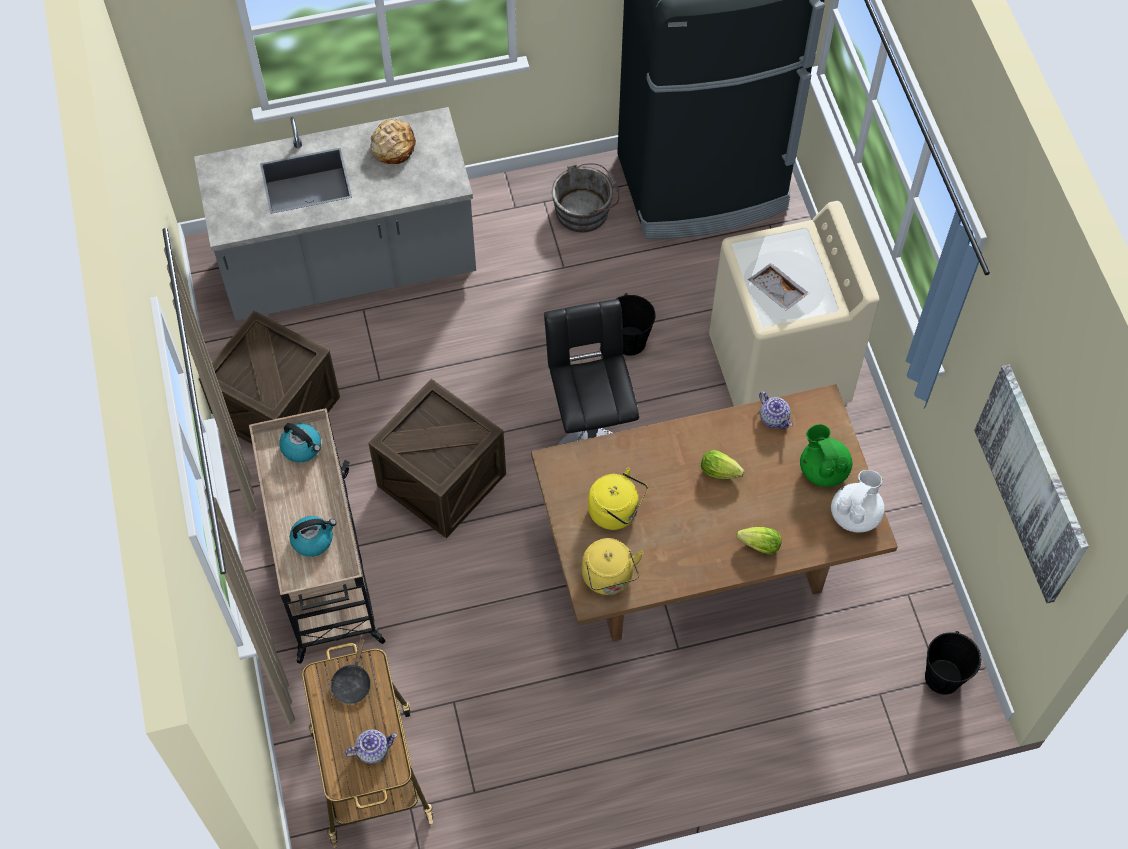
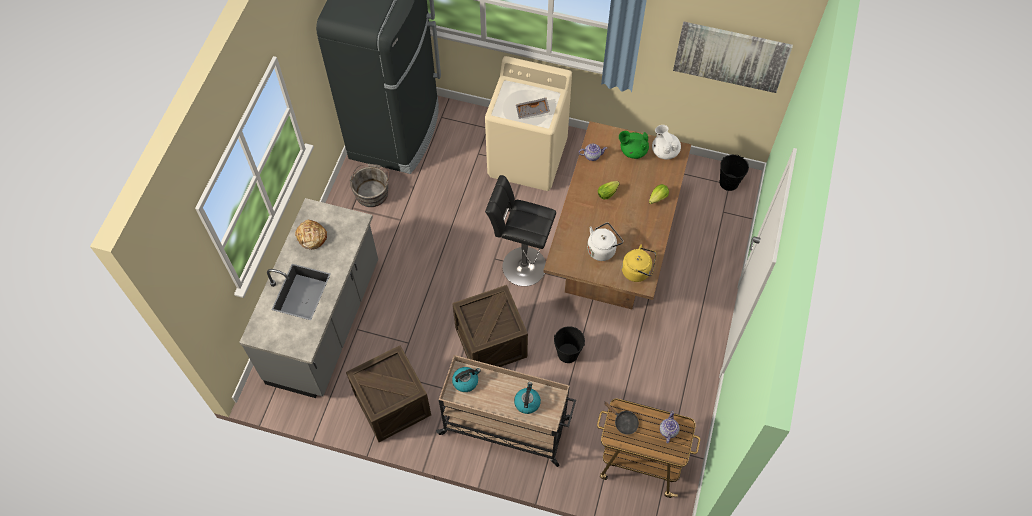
camera: 60 degrees left, 0 degrees up
yellow kettle [588,468,648,530] -> white kettle [587,222,623,261]
black bucket [616,293,656,356] -> black bucket moved to [554,326,585,363]

